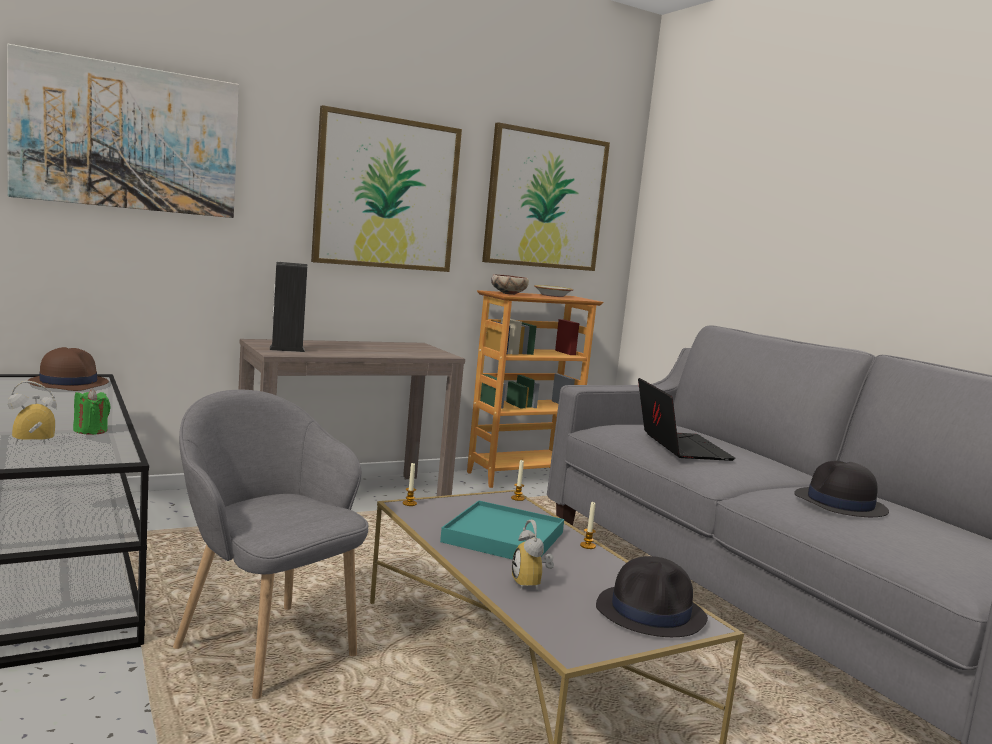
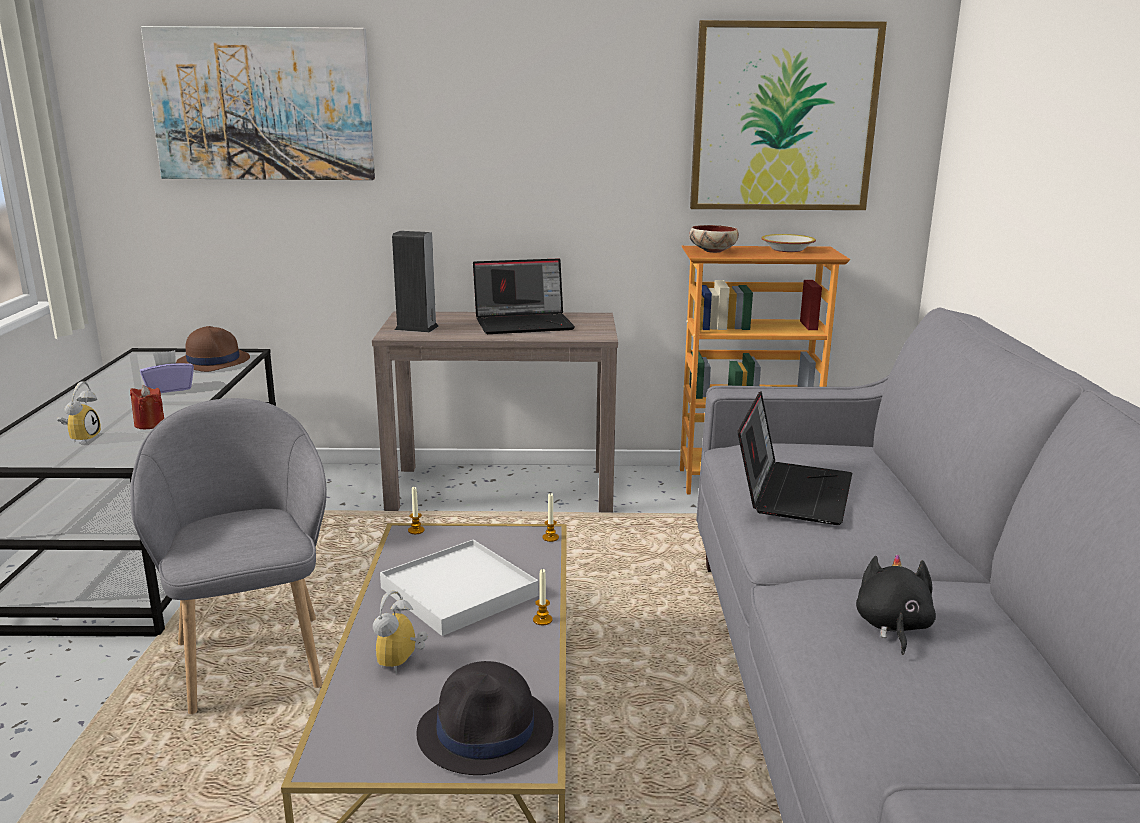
camera: 30 degrees right, 10 degrees up
alarm clock [8,381,57,445] -> alarm clock turned 90 degrees clockwise [57,381,101,444]
green candle [73,389,111,435] -> red candle [130,385,164,429]
picture [311,105,462,272] -> none
turquoise tray [440,500,564,560] -> white tray [380,540,538,636]
black hat [794,460,889,517] -> black plush toy [856,554,936,655]
none -> purple tissue box [140,350,194,393]
none -> laptop [473,258,575,334]

